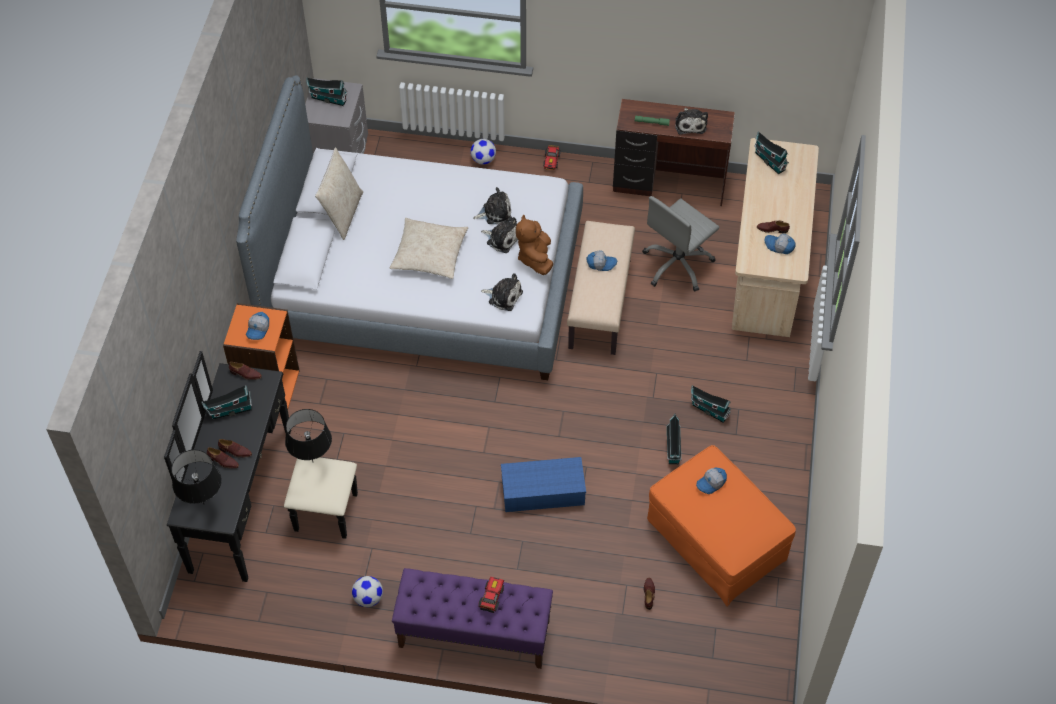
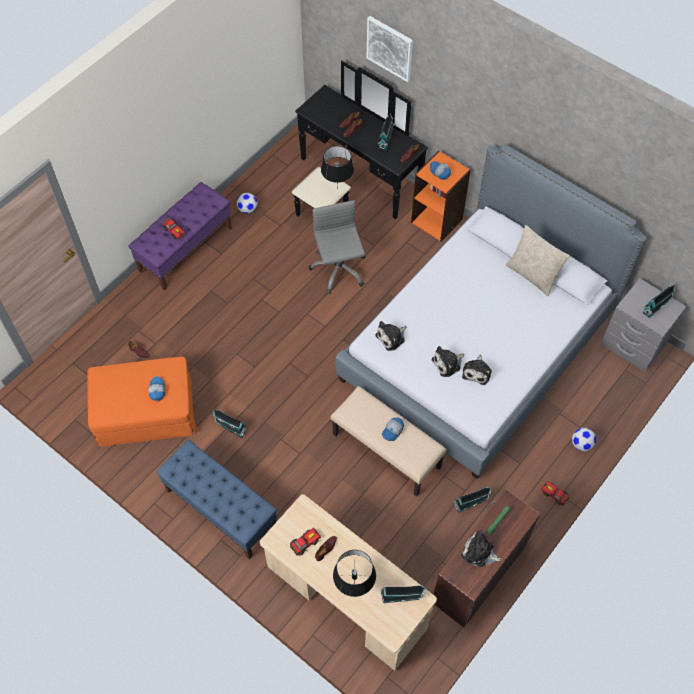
camera: 120 degrees right, 5 degrees up
black table lamp [172,450,222,504] -> black table lamp moved to [333,550,376,597]
beige pillow [390,218,468,279] -> none
blue storage box [501,457,586,512] -> none
brown plush toy [516,215,553,275] -> none
grey office chair [642,196,719,292] -> grey office chair moved to [309,200,365,294]
toy house [691,385,732,423] -> toy house moved to [454,487,491,513]
cap [765,233,796,254] -> toy car [290,528,321,556]
none -> blue bench [156,439,277,560]
none -> picture [366,16,413,82]

